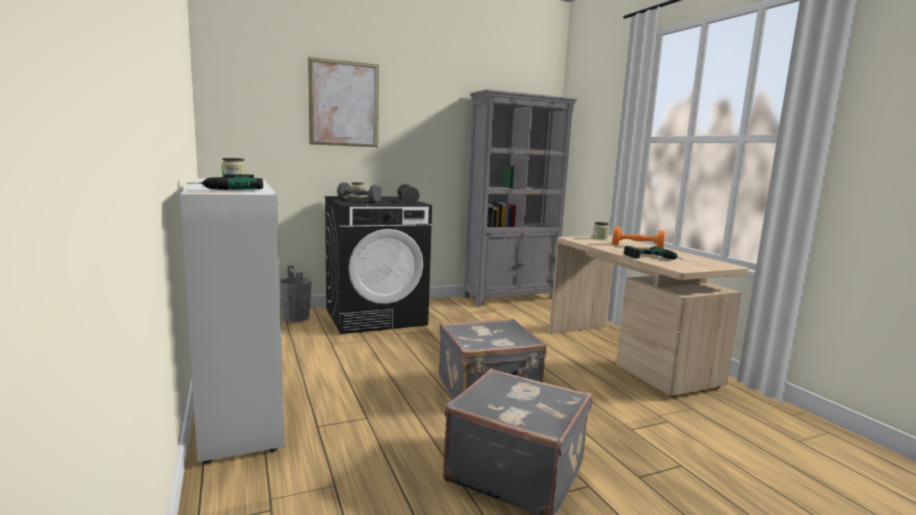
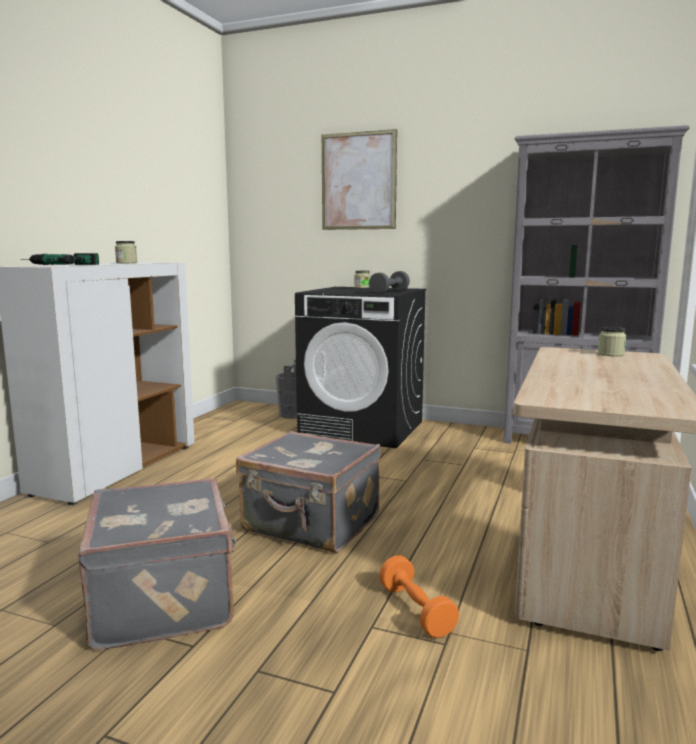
camera: 45 degrees right, 0 degrees up
grey dumbbell [337,182,382,202] -> none
orange dumbbell [613,226,665,248] -> orange dumbbell moved to [379,556,459,638]
power drill [624,246,682,260] -> none

